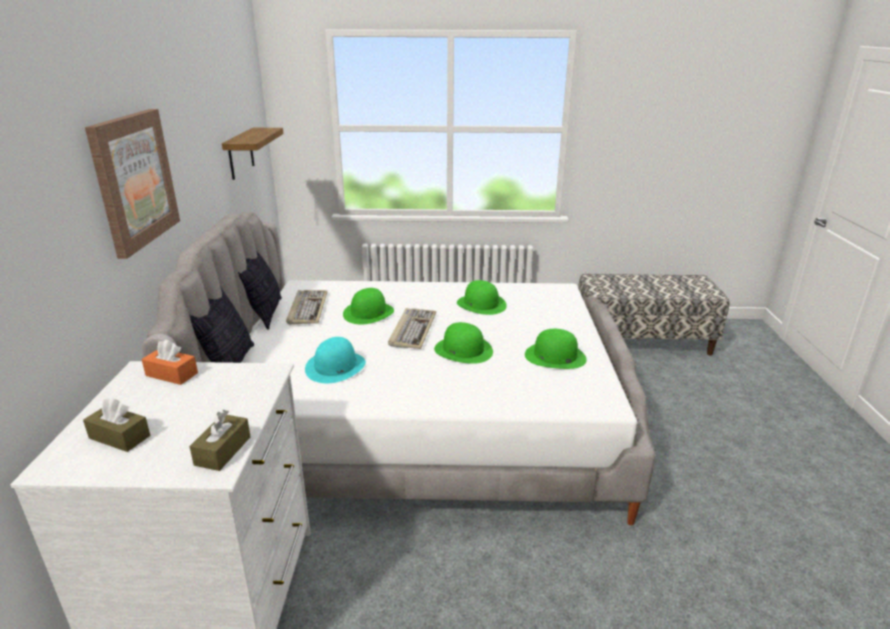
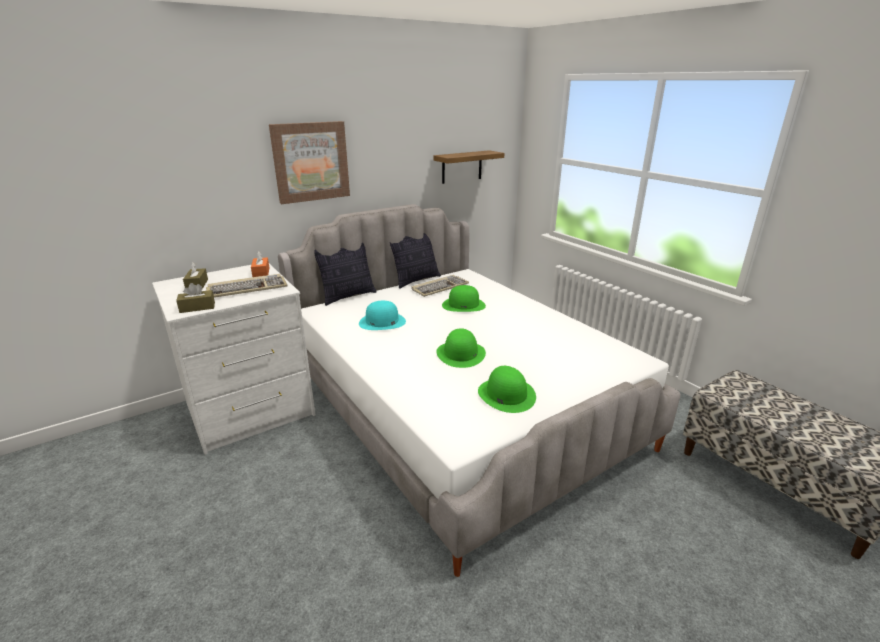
camera: 55 degrees right, 0 degrees up
keyboard [388,308,436,349] -> keyboard moved to [206,274,287,298]
green hat [457,280,507,315] -> none

